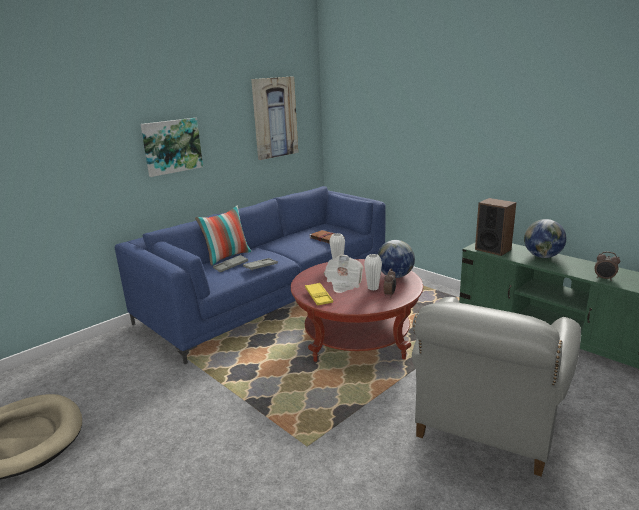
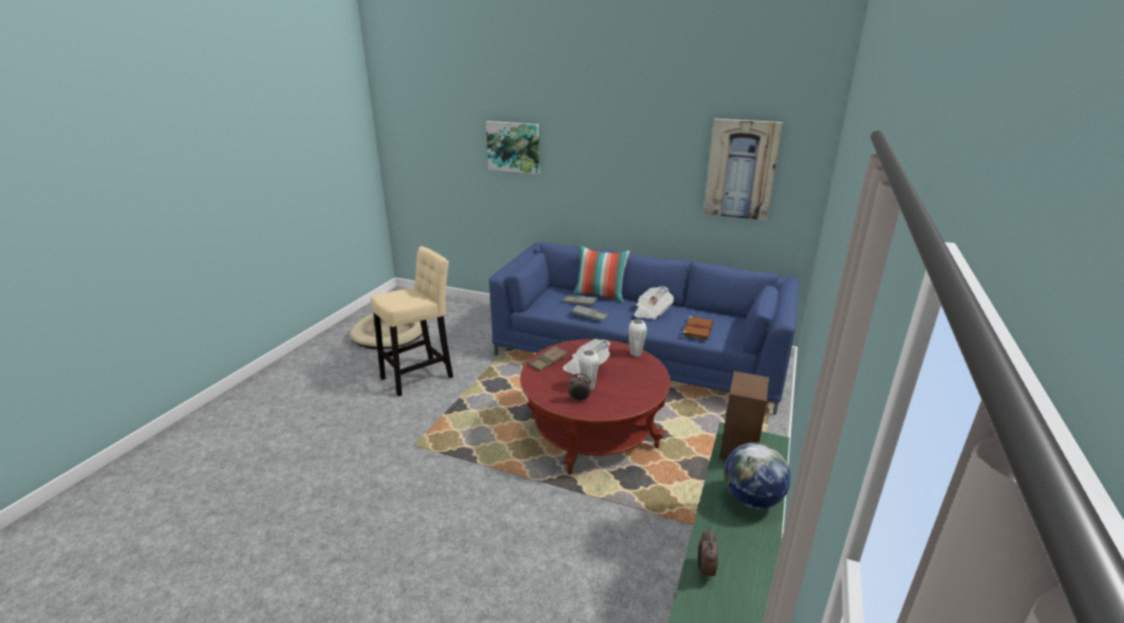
camera: 65 degrees right, 5 degrees up
picture [140,118,203,177] -> picture moved to [486,121,539,174]
yellow tray [305,283,333,306] -> brown tray [528,346,568,371]
globe [377,240,415,278] -> none
grey armchair [412,297,581,476] -> none
none -> beige stool [371,246,453,397]
none -> newspaper [634,286,674,319]

